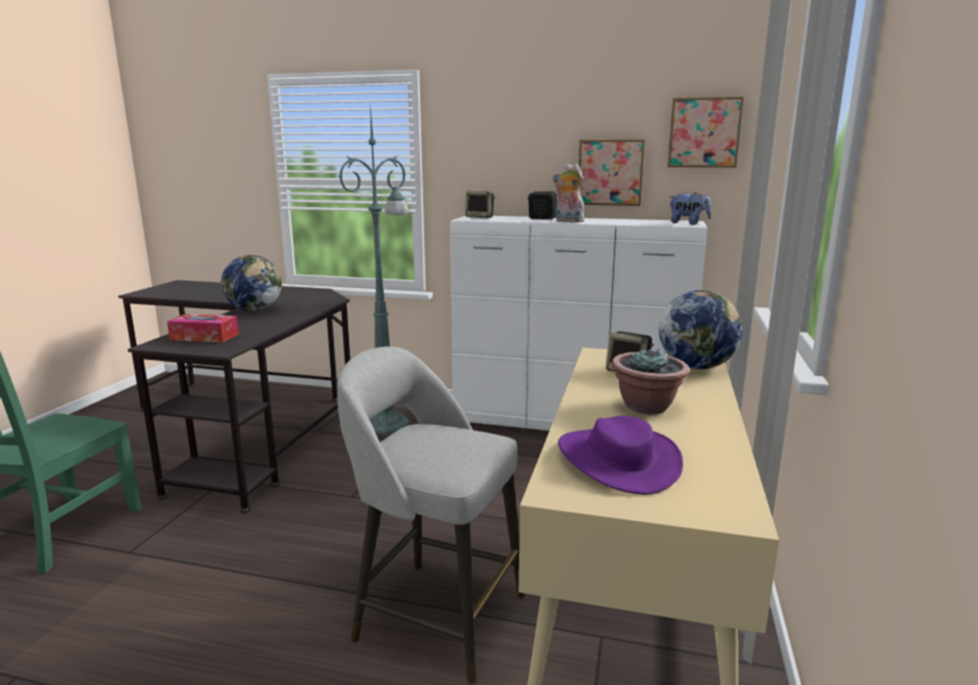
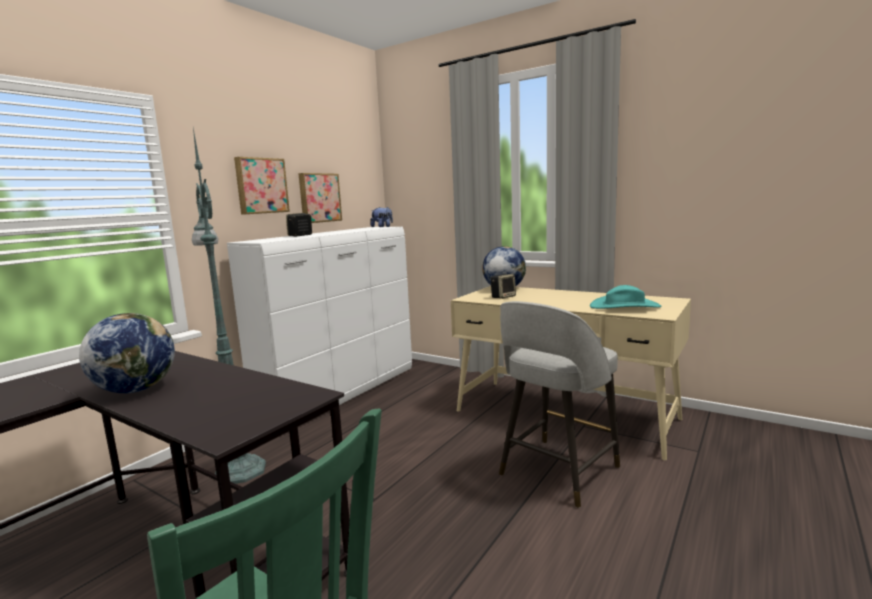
camera: 70 degrees left, 5 degrees down
tissue box [167,314,239,343] -> none
speaker [465,191,495,218] -> none
plush toy [552,164,584,222] -> none
purple hat [558,416,683,495] -> turquoise hat [590,285,662,309]
potted plant [612,348,689,414] -> none
picture [668,97,744,168] -> picture moved to [234,157,290,215]

